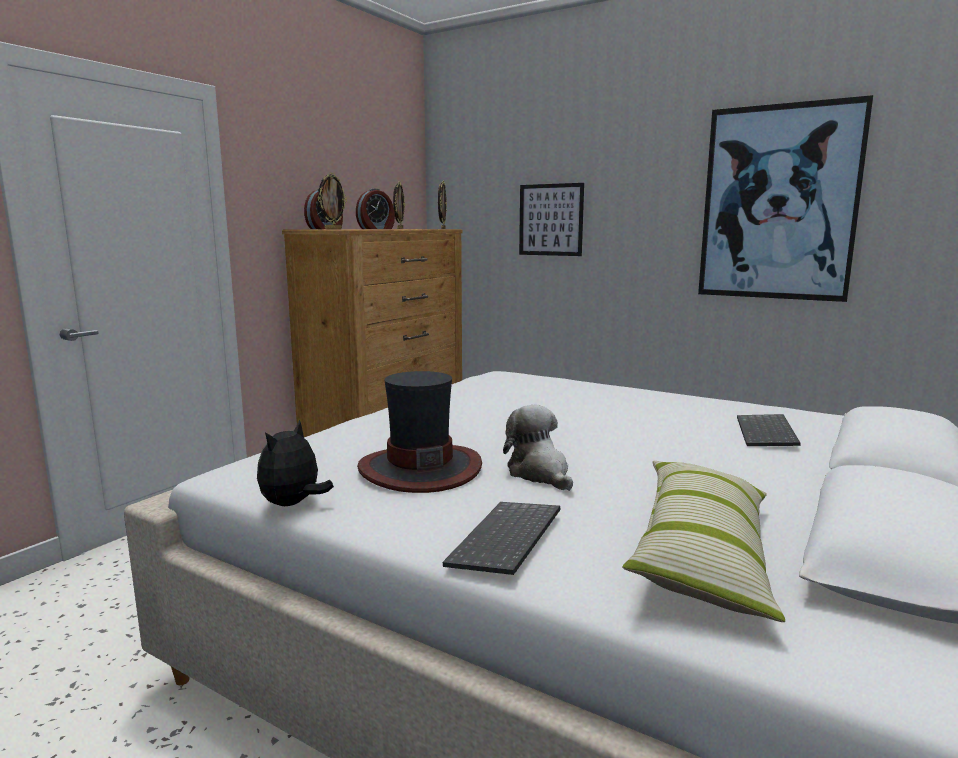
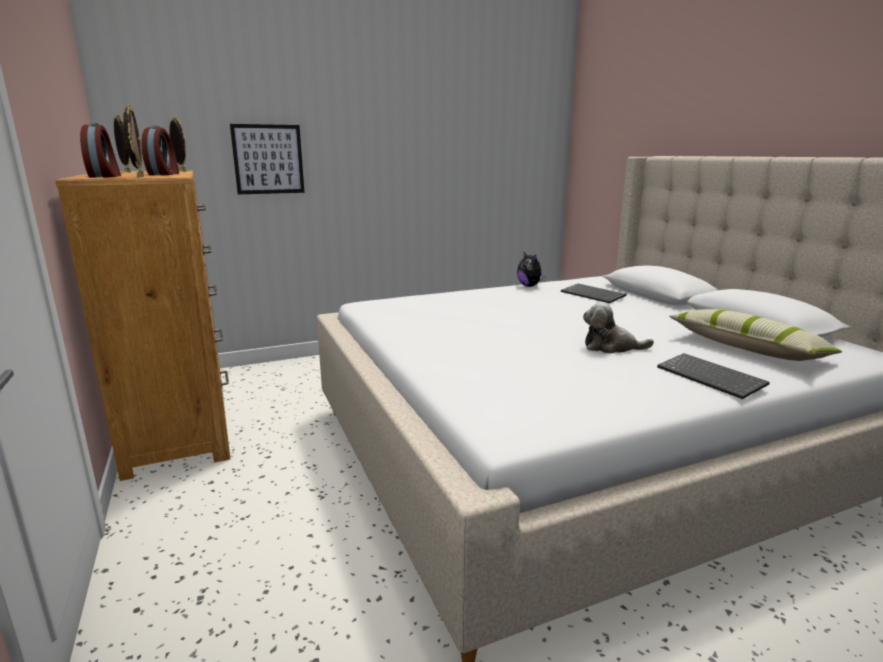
camera: 55 degrees left, 5 degrees up
plush toy [257,420,334,506] -> plush toy moved to [517,252,545,287]
hat [357,371,482,493] -> none
picture [698,95,873,302] -> none

